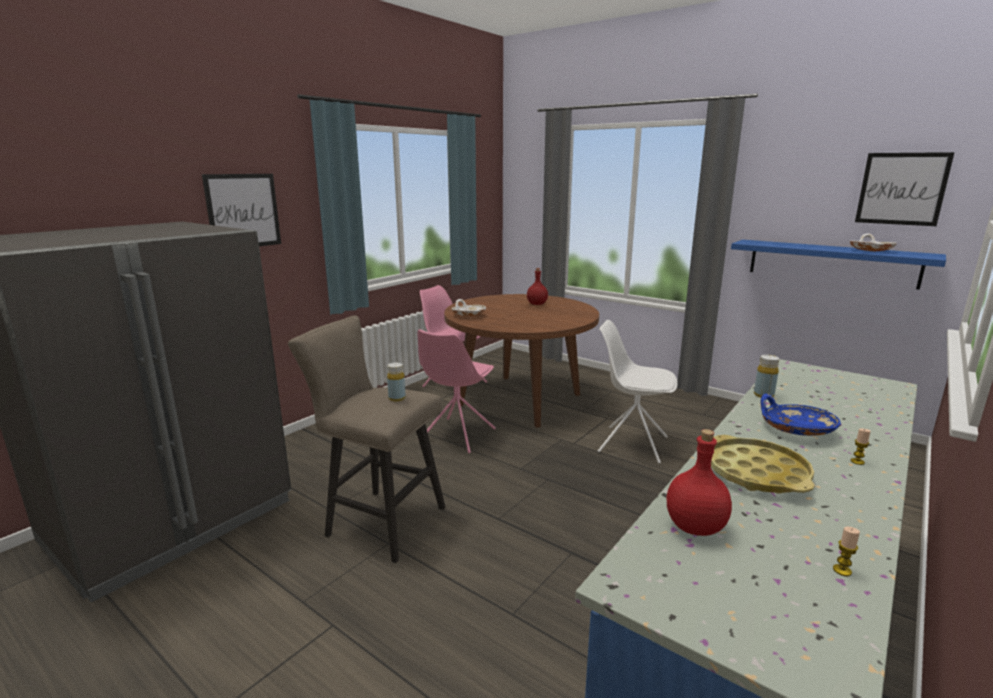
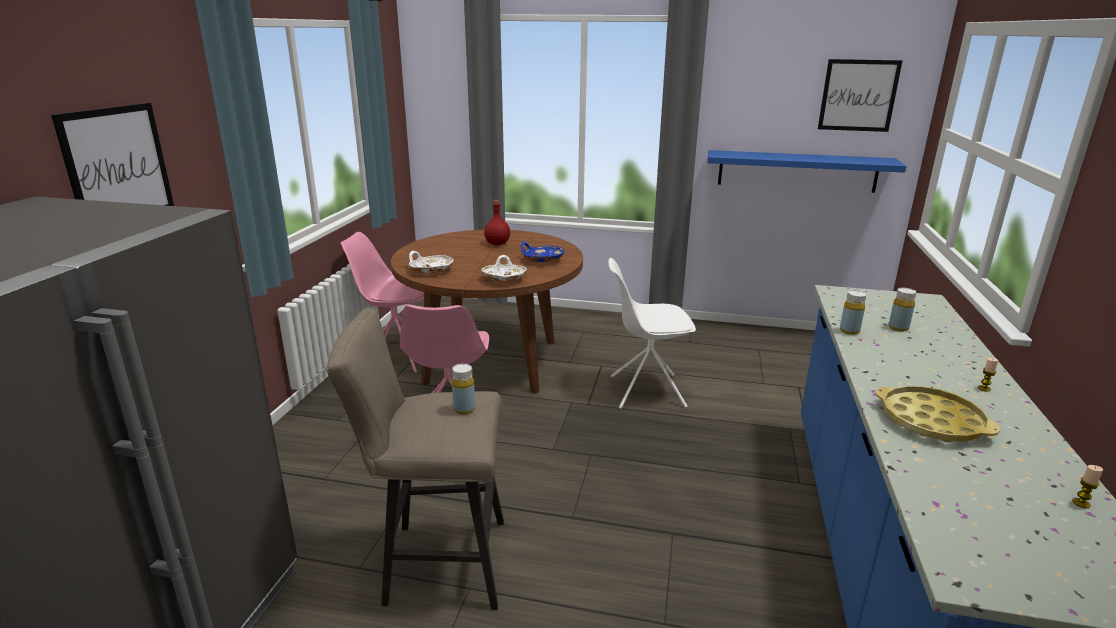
camera: 25 degrees left, 5 degrees up
red bottle [667,429,732,536] -> none
blue bowl [760,394,841,436] -> blue bowl moved to [521,241,565,262]
white bowl [850,233,897,251] -> white bowl moved to [482,255,527,282]
none -> yellow bottle [889,288,916,332]

